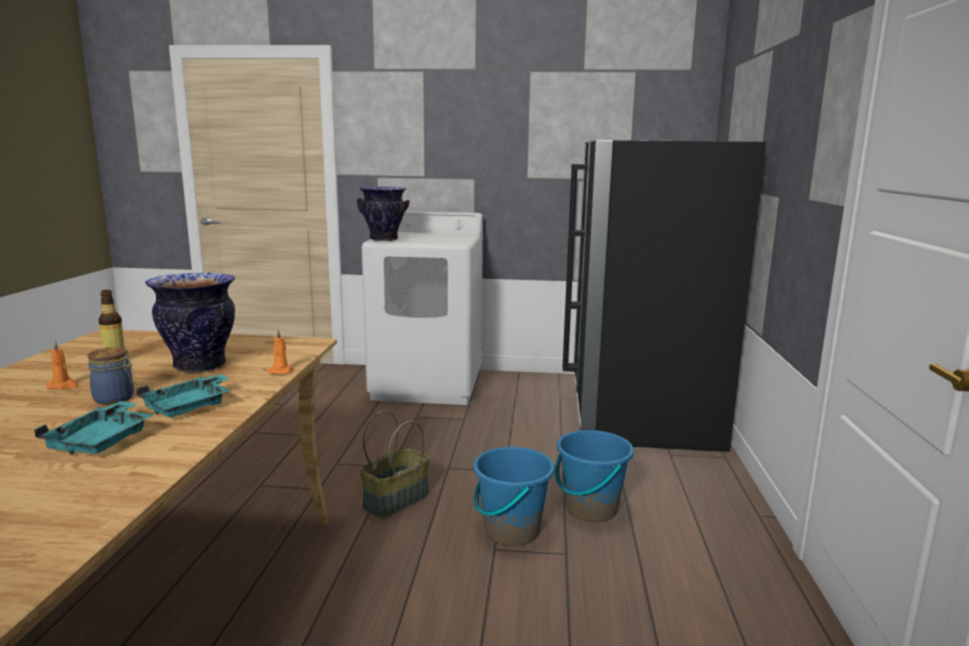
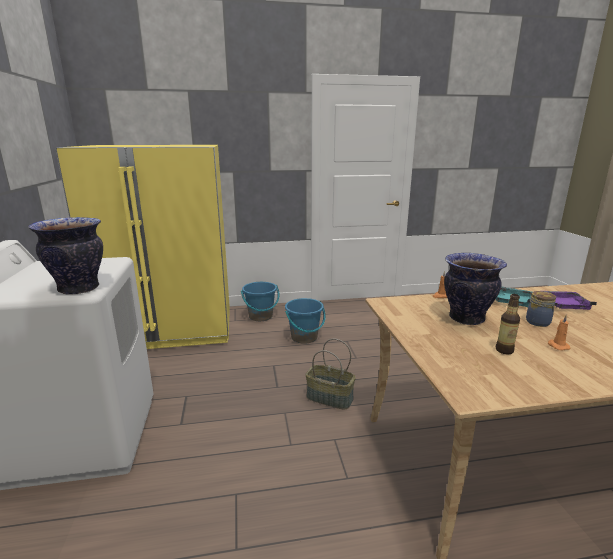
camera: 105 degrees left, 5 degrees up
turquoise tray [34,401,155,455] -> purple tray [544,291,597,310]
blue bucket [473,446,555,546] -> blue bucket moved to [241,282,280,321]
black fridge [563,140,766,452] -> yellow fridge [55,145,230,349]

